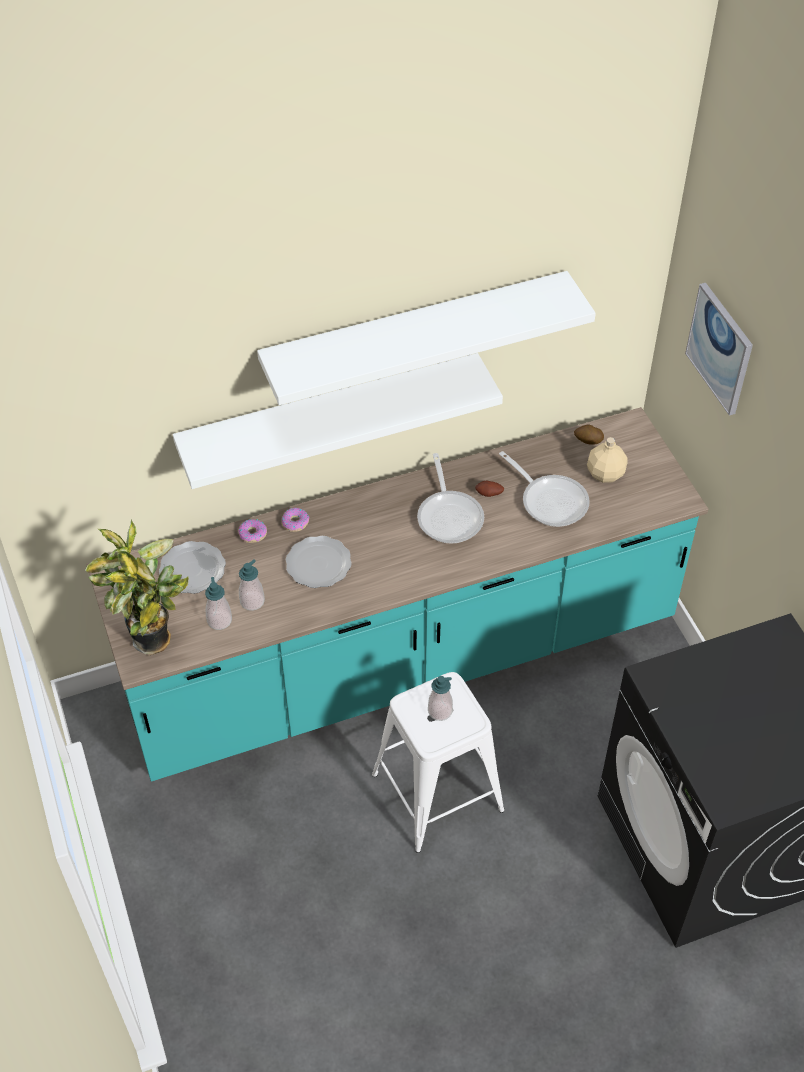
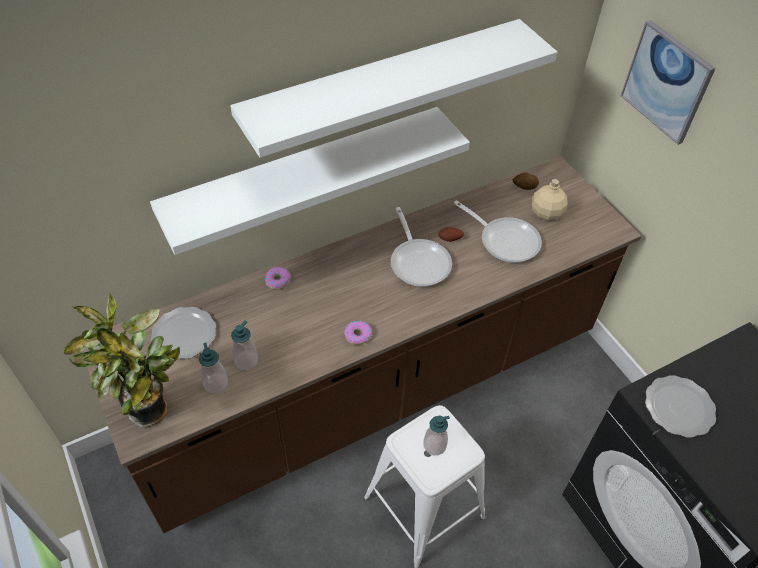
camera: 10 degrees left, 0 degrees up
turquoise counter [86,407,708,782] -> brown counter [82,157,642,533]
donut [238,519,267,543] -> donut moved to [344,321,372,345]
plate [286,536,352,588] -> plate moved to [645,375,716,438]

